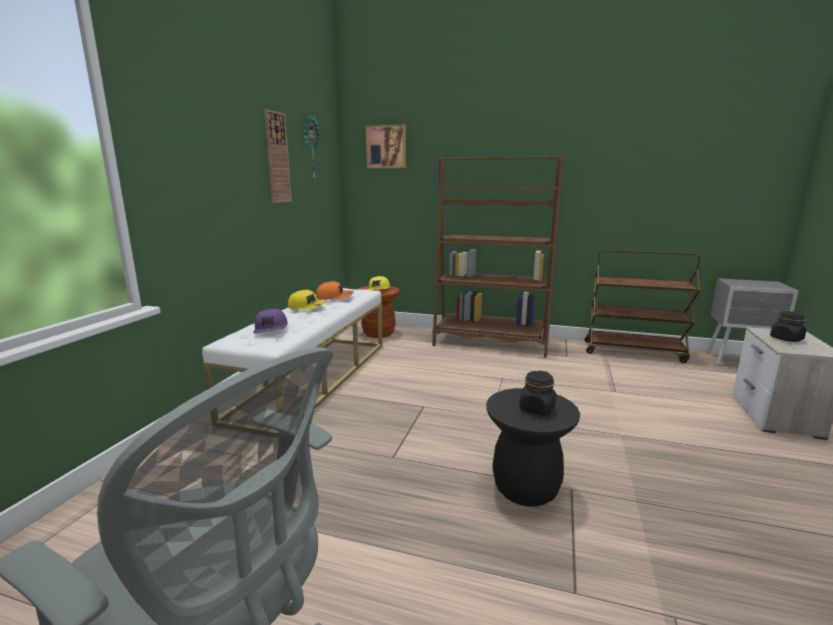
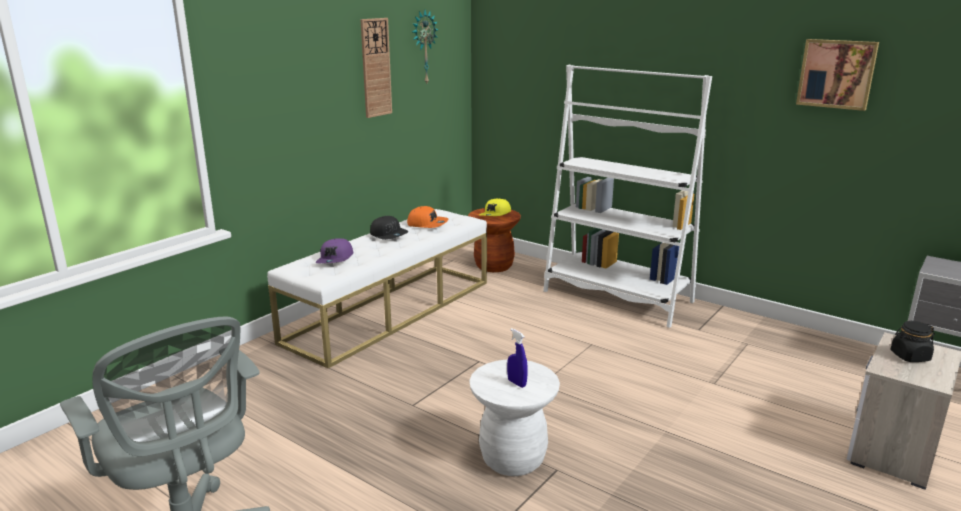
camera: 20 degrees right, 5 degrees up
yellow cap [288,290,327,310] -> black cap [370,216,408,240]
picture [366,124,406,168] -> picture moved to [796,39,879,111]
brown bookcase [432,156,564,358] -> white bookcase [543,65,712,328]
black stool [486,388,580,507] -> white stool [469,359,560,476]
black jar [519,370,556,416] -> blue spray bottle [507,328,528,388]
brown cart [585,250,700,363] -> none

